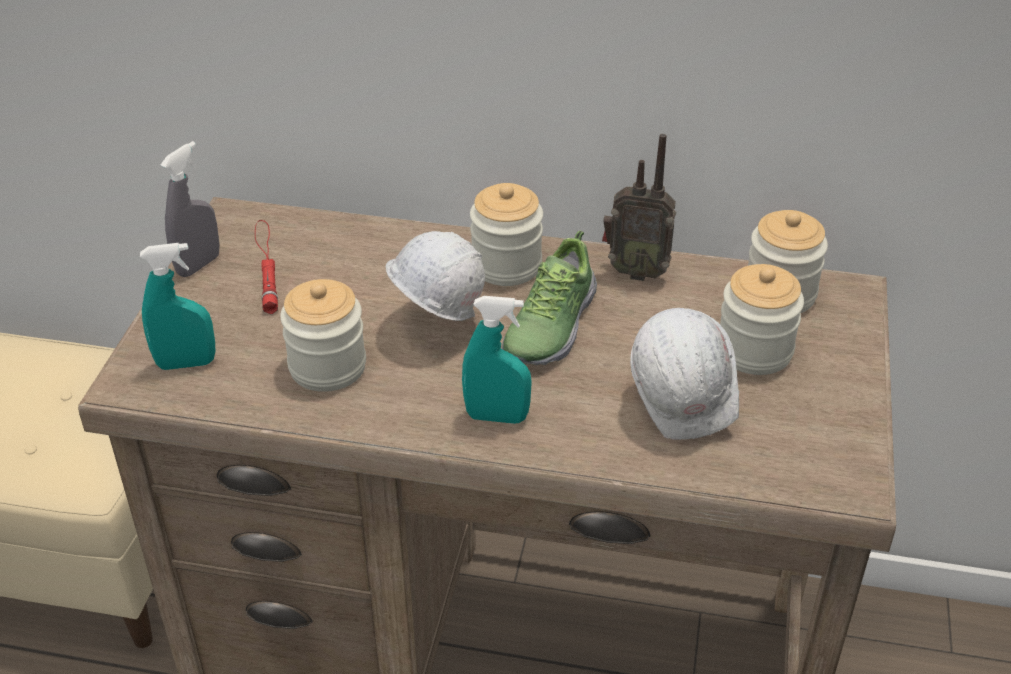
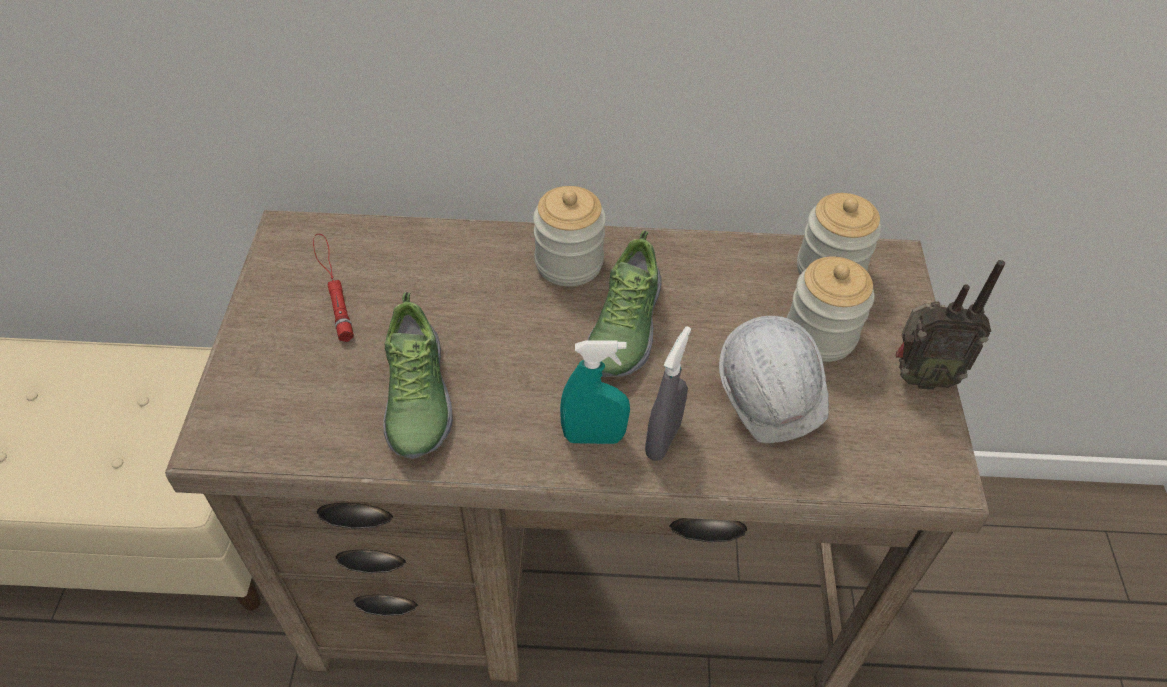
camera: 10 degrees left, 10 degrees up
turquoise spray bottle [140,243,215,370] -> none
grey spray bottle [161,141,220,277] -> grey spray bottle moved to [645,326,691,461]
jar [280,279,366,392] -> shoe [383,292,453,459]
white hard hat [386,231,485,321] -> none
radio [602,134,676,281] -> radio moved to [896,260,1005,390]

